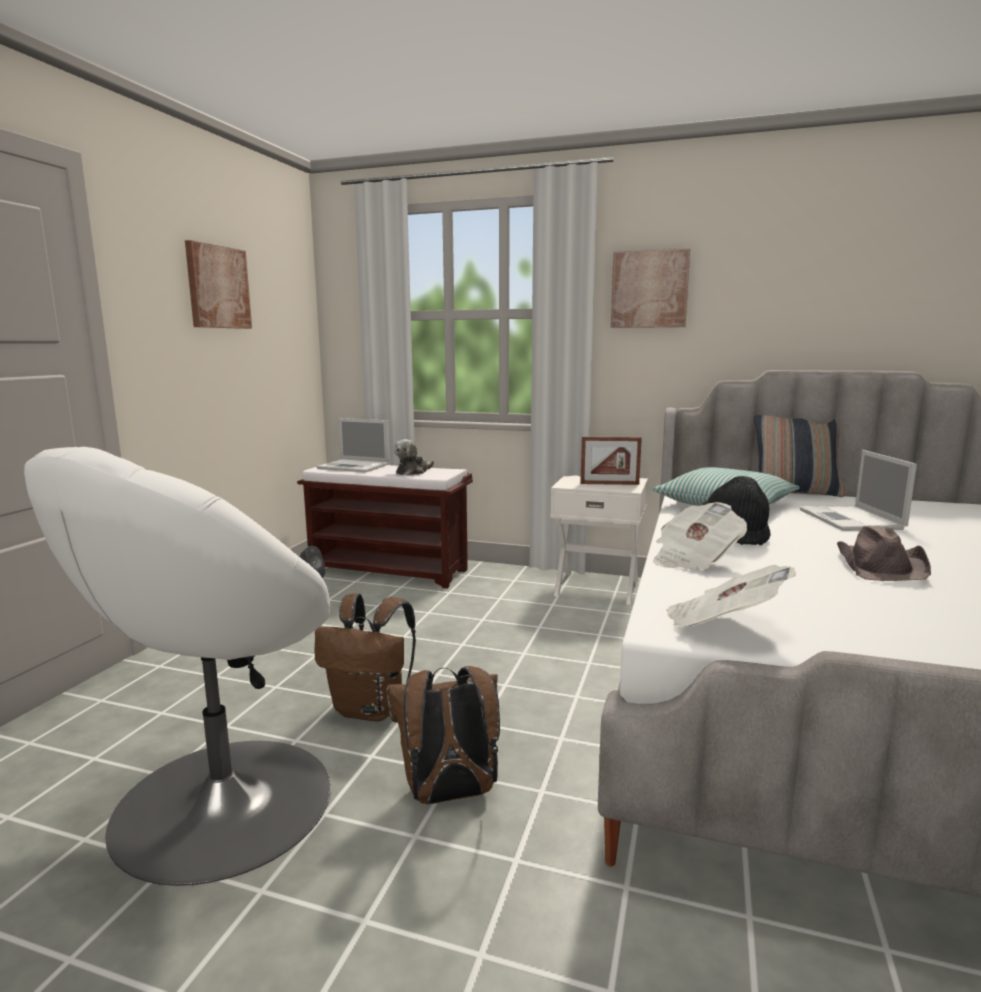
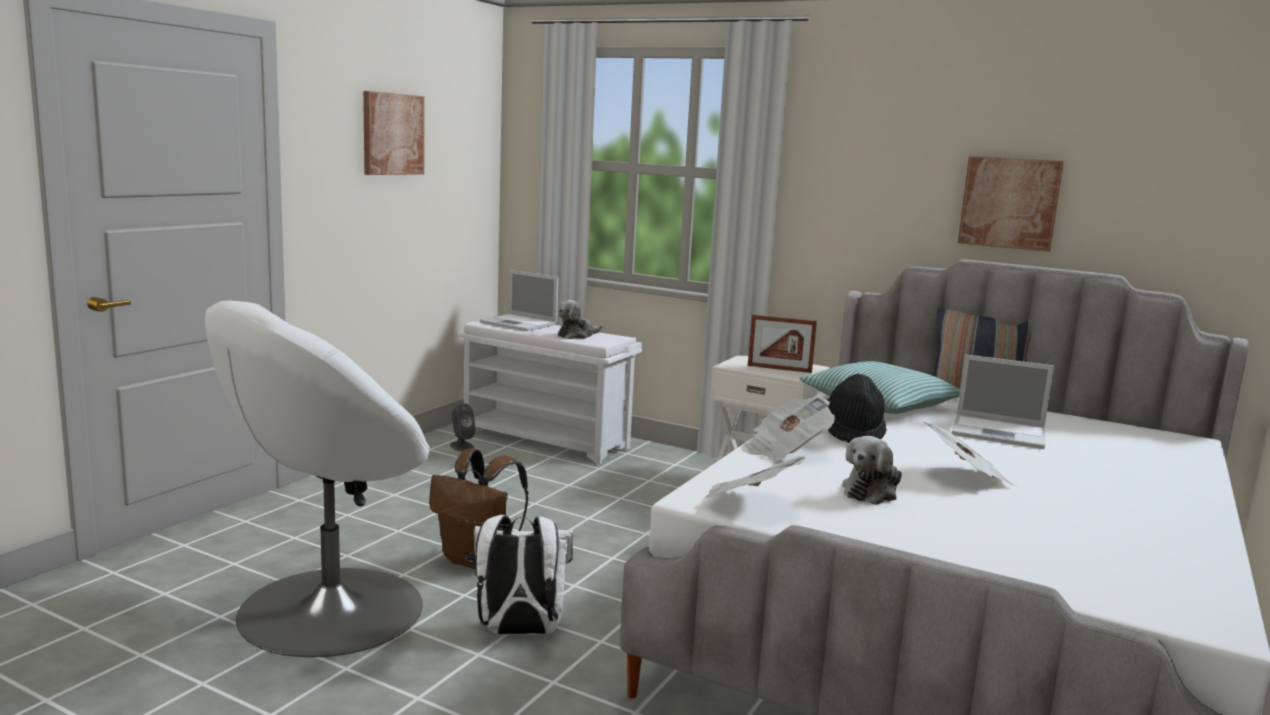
camera: 10 degrees right, 0 degrees up
brown bench [297,465,473,588] -> white bench [458,320,642,464]
brown backpack [387,666,500,804] -> white backpack [474,515,573,635]
picture [611,249,690,328] -> picture moved to [958,156,1064,252]
laptop [800,450,917,531] -> laptop turned 75 degrees counterclockwise [952,354,1054,449]
brown hat [837,526,931,581] -> newspaper [923,422,1016,486]
none -> plush toy [842,436,902,505]

